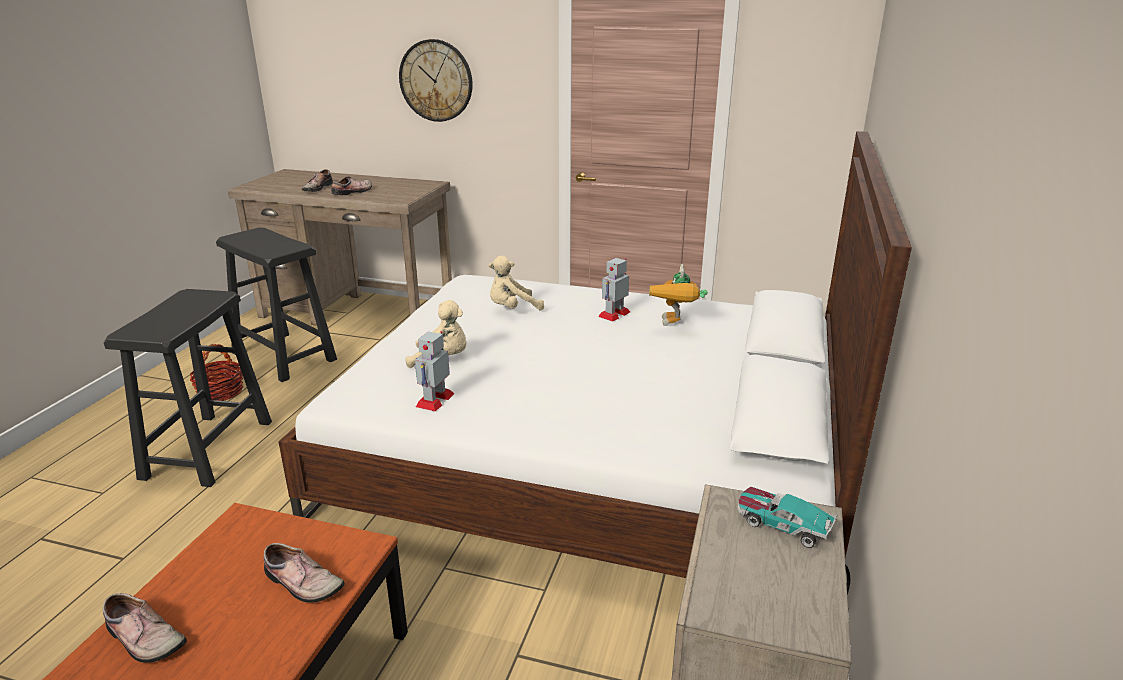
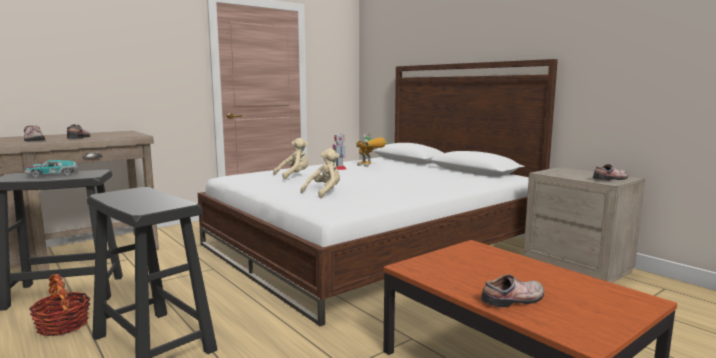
camera: 55 degrees left, 15 degrees down
shoe [263,543,345,603] -> shoe moved to [593,164,628,181]
wall clock [399,39,473,122] -> none
toy robot [415,331,454,411] -> none
beige plush toy [489,256,544,310] -> beige plush toy turned 135 degrees counterclockwise [273,138,309,180]
toy car [737,487,837,548] -> toy car moved to [24,160,79,177]

